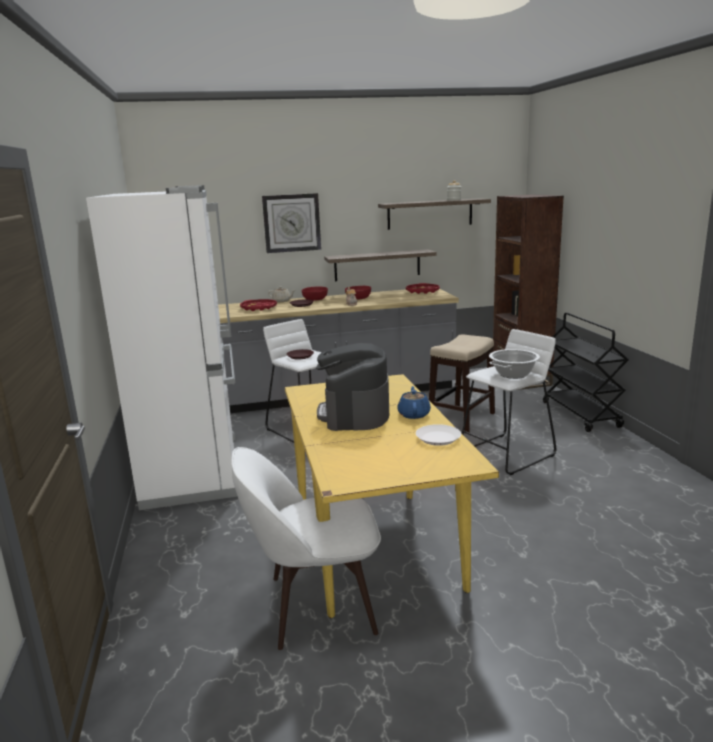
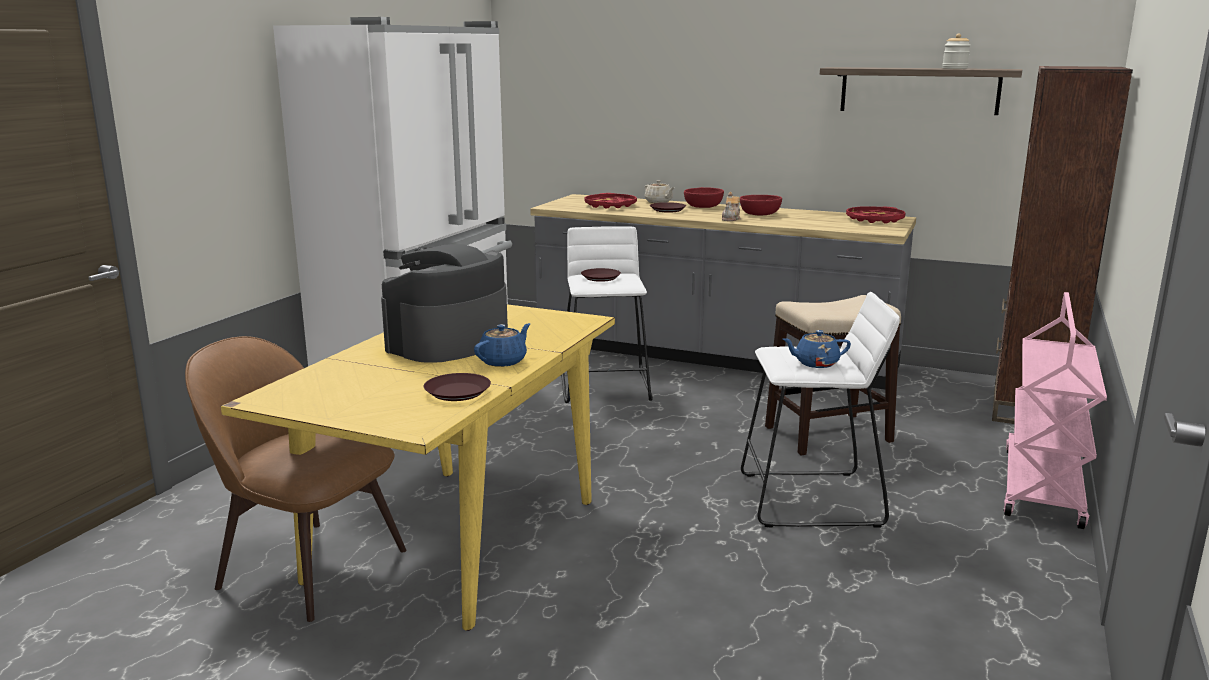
camera: 35 degrees right, 0 degrees up
white chair [231,447,381,650] -> brown chair [185,336,407,622]
wall clock [262,193,321,253] -> none
shelf [324,249,437,281] -> none
white plate [416,424,461,446] -> brown plate [424,373,491,401]
cooking pot [489,349,540,379] -> blue teapot [783,330,851,368]
black cart [543,313,629,432] -> pink cart [1003,292,1107,529]

